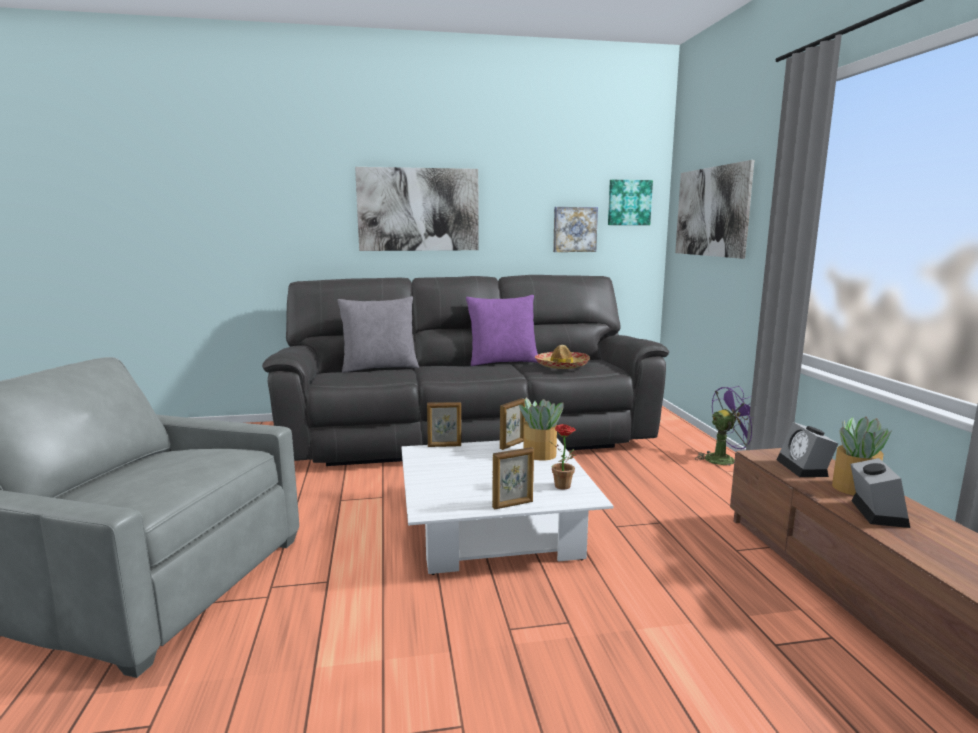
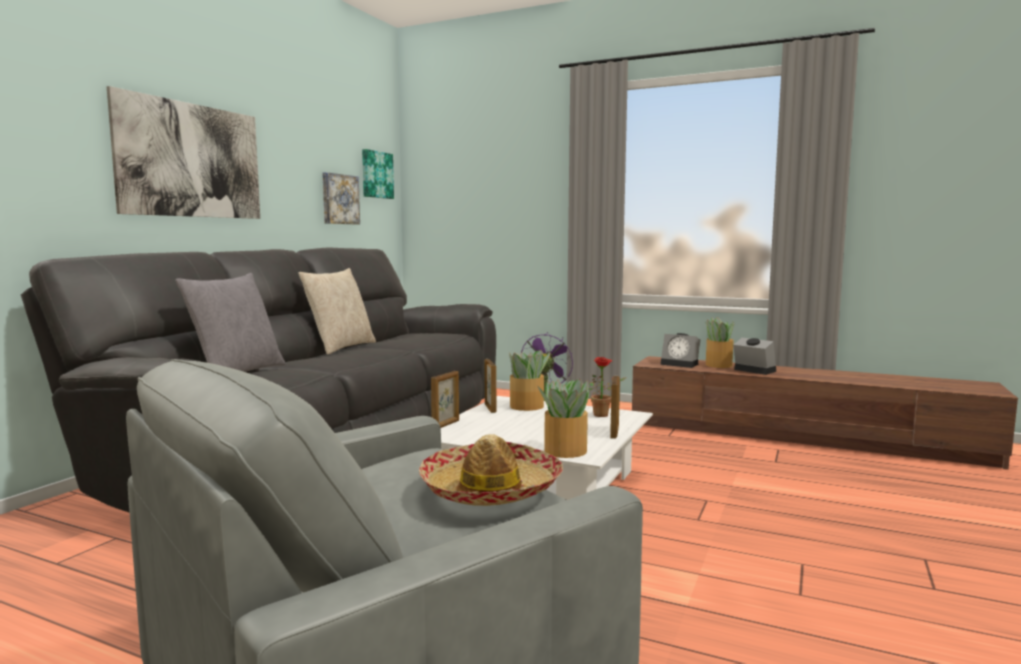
camera: 55 degrees left, 5 degrees down
purple pillow [466,295,538,366] -> beige pillow [299,268,376,355]
hat [535,345,590,369] -> hat moved to [419,434,563,506]
picture [675,160,755,259] -> none
none -> potted plant [537,379,589,458]

